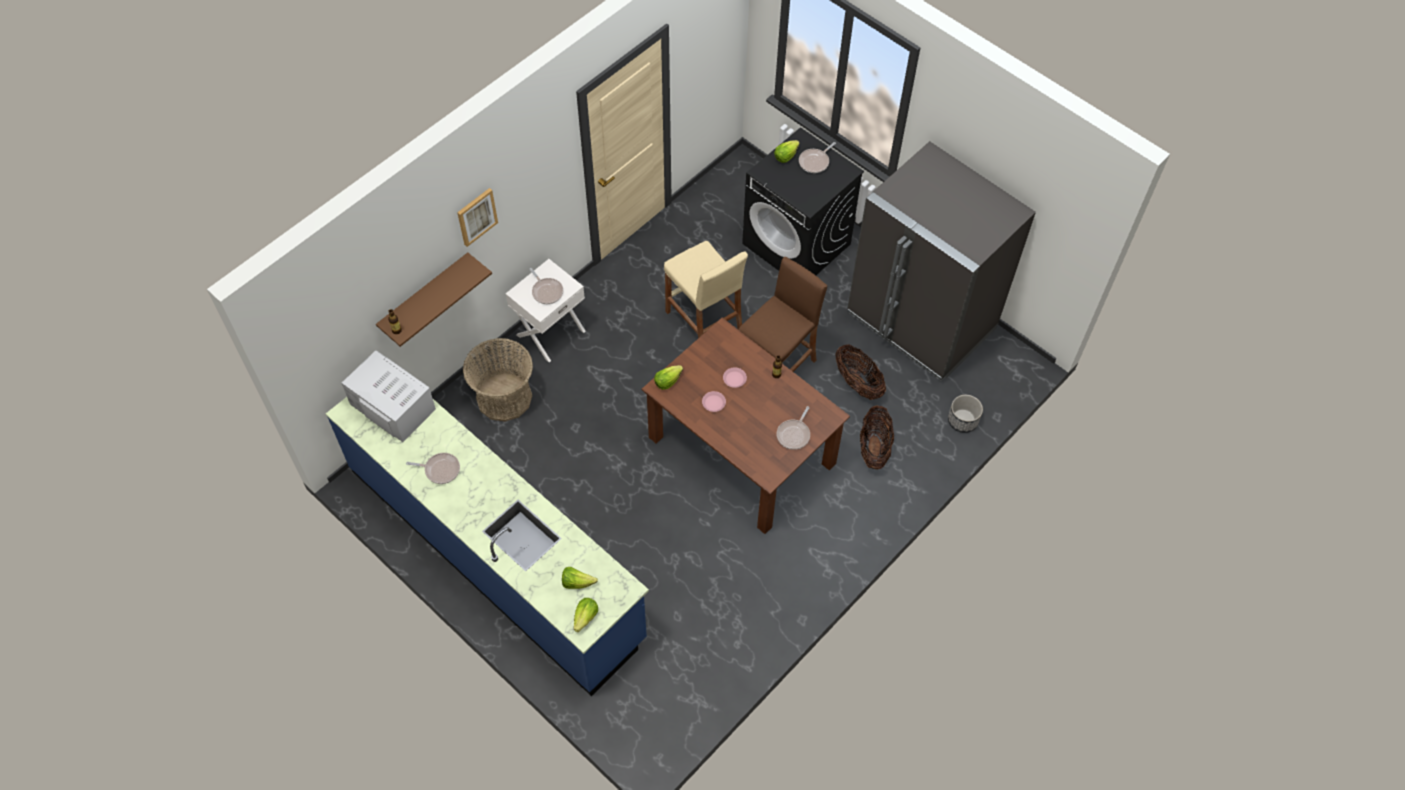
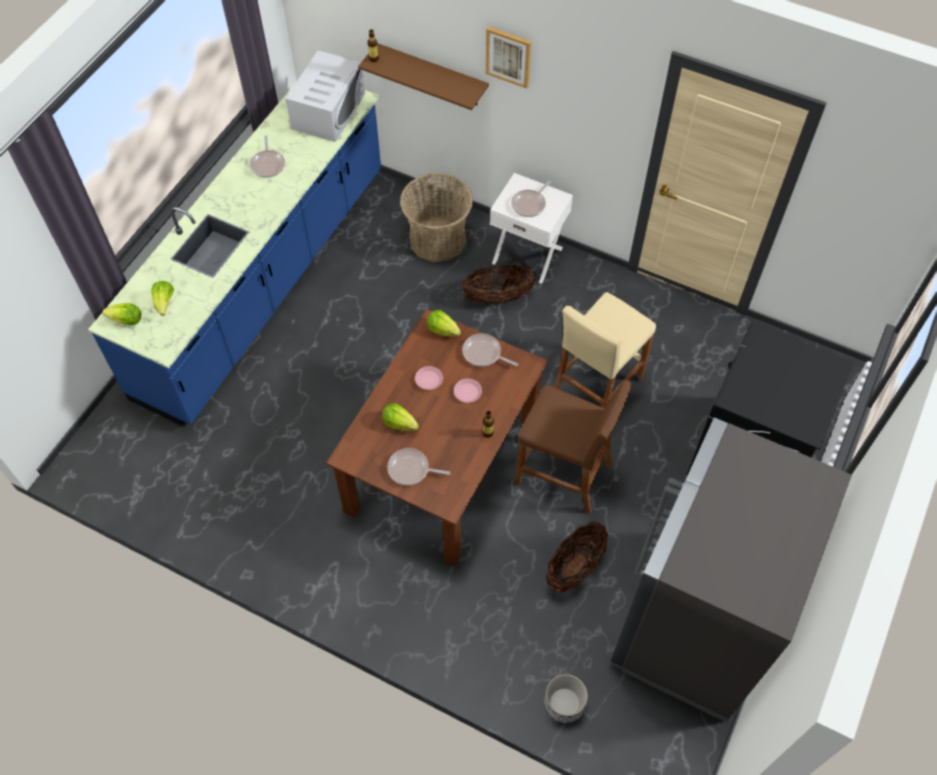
camera: 75 degrees right, 0 degrees up
lettuce [774,140,800,163] -> lettuce moved to [382,403,419,431]
frying pan [799,142,836,173] -> frying pan moved to [462,334,518,367]
basket [860,405,894,469] -> basket moved to [462,264,535,304]

